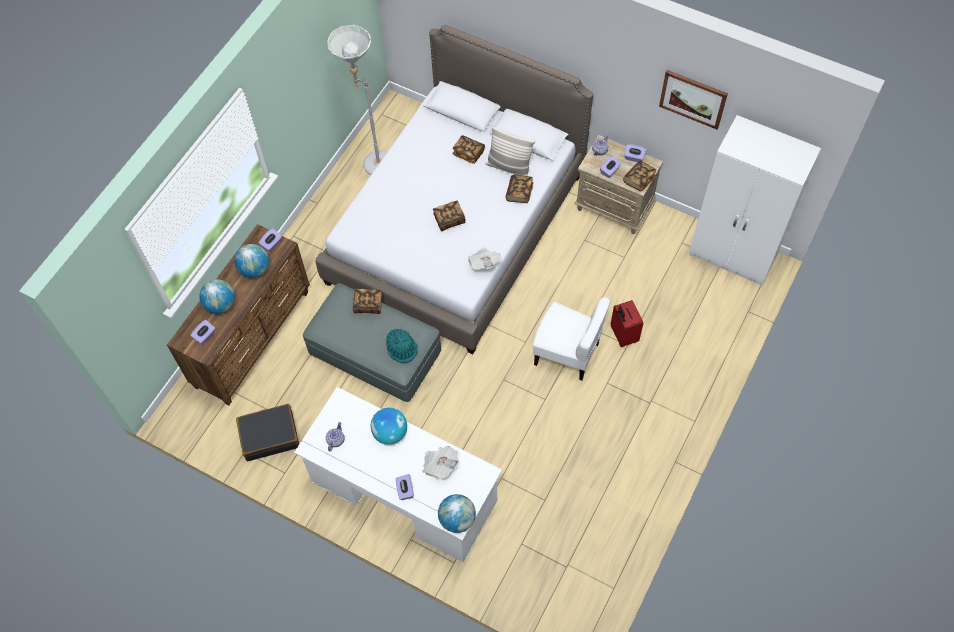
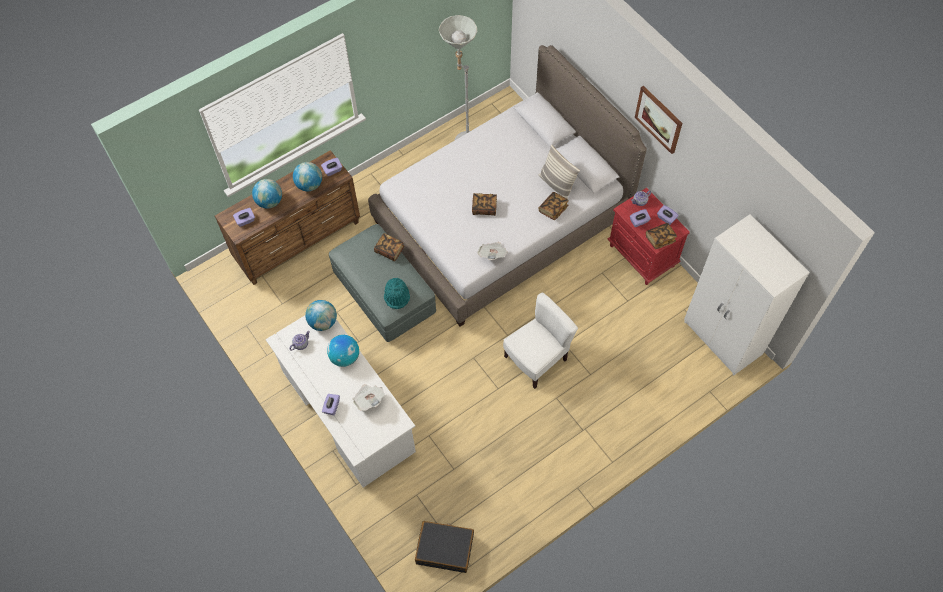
camera: 25 degrees right, 0 degrees up
black suitcase [236,404,299,461] -> black suitcase moved to [415,521,474,573]
globe [438,494,476,533] -> globe moved to [305,300,337,331]
book [452,135,485,164] -> none
white chair [533,297,610,381] -> white chair turned 90 degrees counterclockwise [503,292,578,389]
beige nightstand [574,135,663,234] -> red nightstand [607,188,690,285]
red suitcase [611,300,643,347] -> none
picture [659,70,728,129] -> picture moved to [635,86,682,154]

